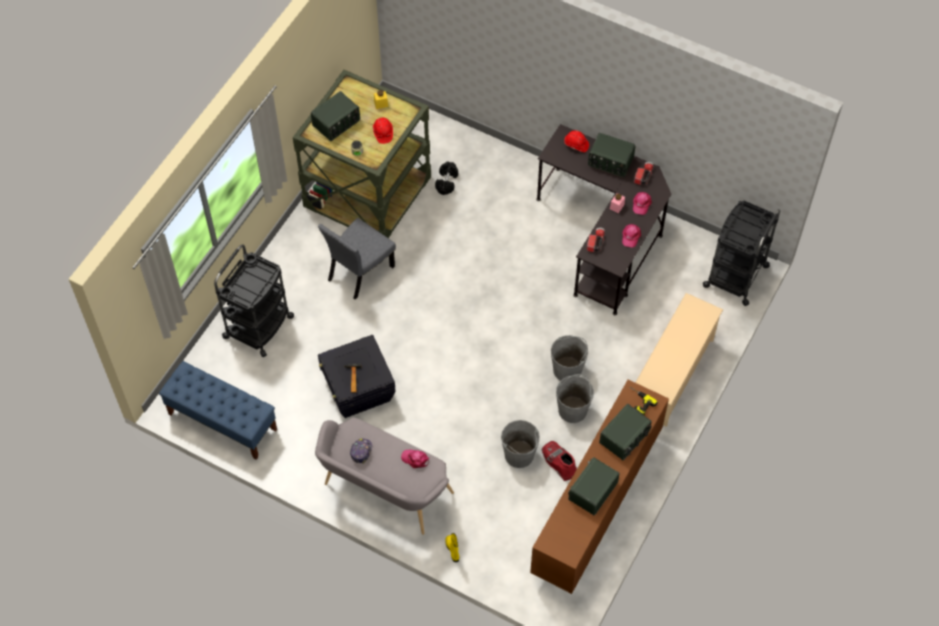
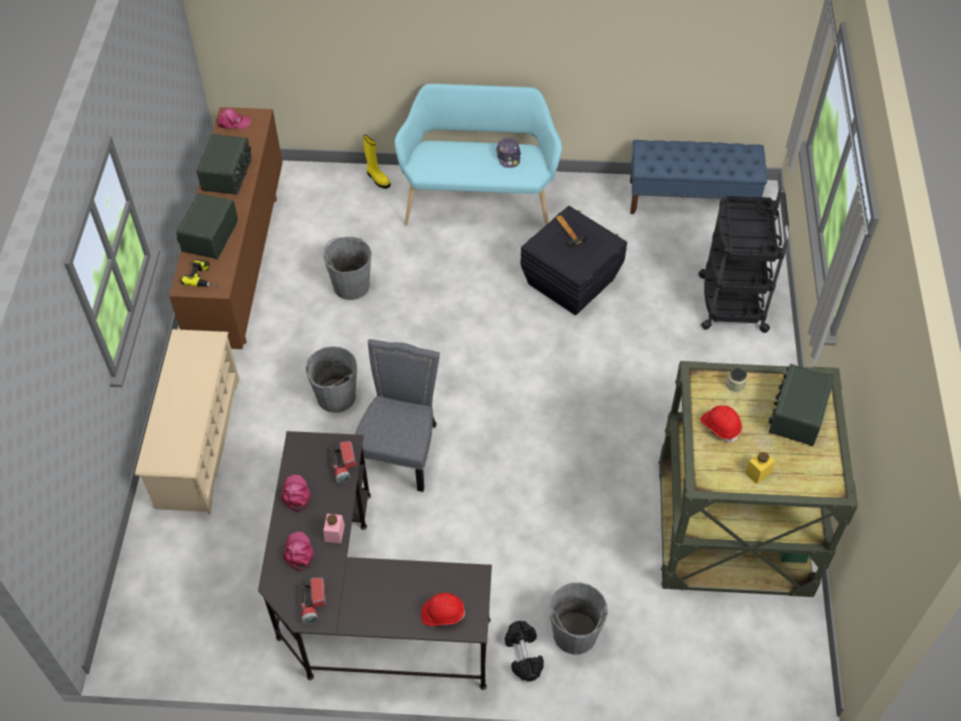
camera: 155 degrees right, 5 degrees down
grey bench [315,417,454,535] -> turquoise bench [395,84,562,226]
grey chair [318,218,396,300] -> grey chair moved to [355,339,440,492]
pink cap [401,450,429,468] -> pink cap moved to [217,108,251,129]
black dumbbell [435,162,458,195] -> black dumbbell moved to [505,621,544,681]
red boot [541,441,577,481] -> none
grey bucket [556,374,594,423] -> grey bucket moved to [549,582,608,655]
radio [588,133,636,177] -> none
black cart [703,200,780,306] -> none

